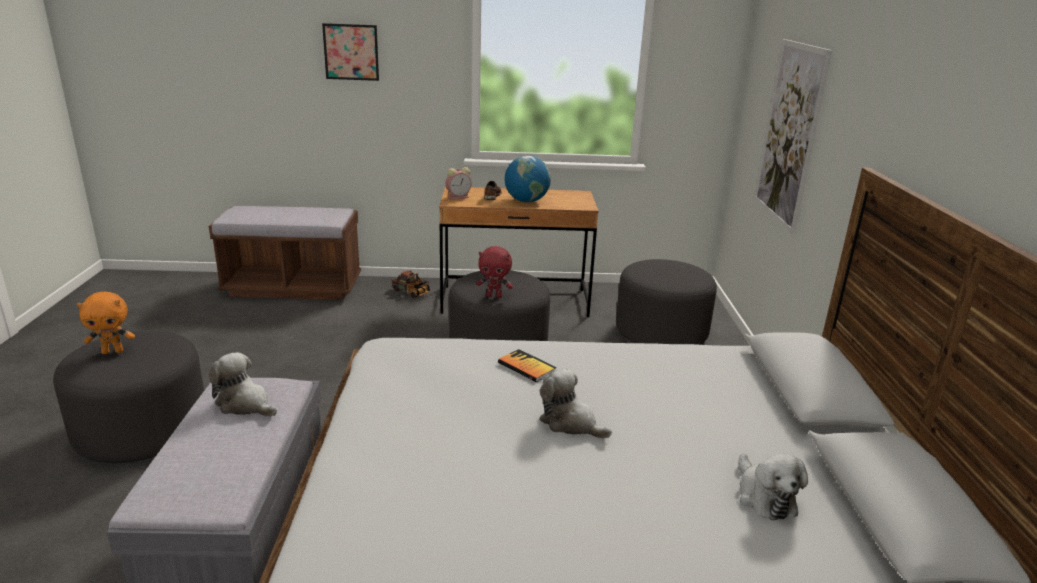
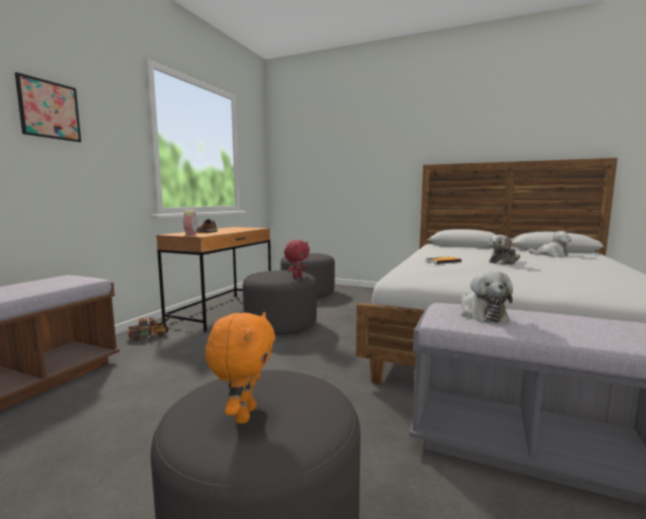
camera: 65 degrees left, 15 degrees down
plush toy [209,352,277,417] -> plush toy turned 60 degrees counterclockwise [461,270,513,323]
globe [505,156,551,202] -> none
picture [754,39,833,235] -> none

